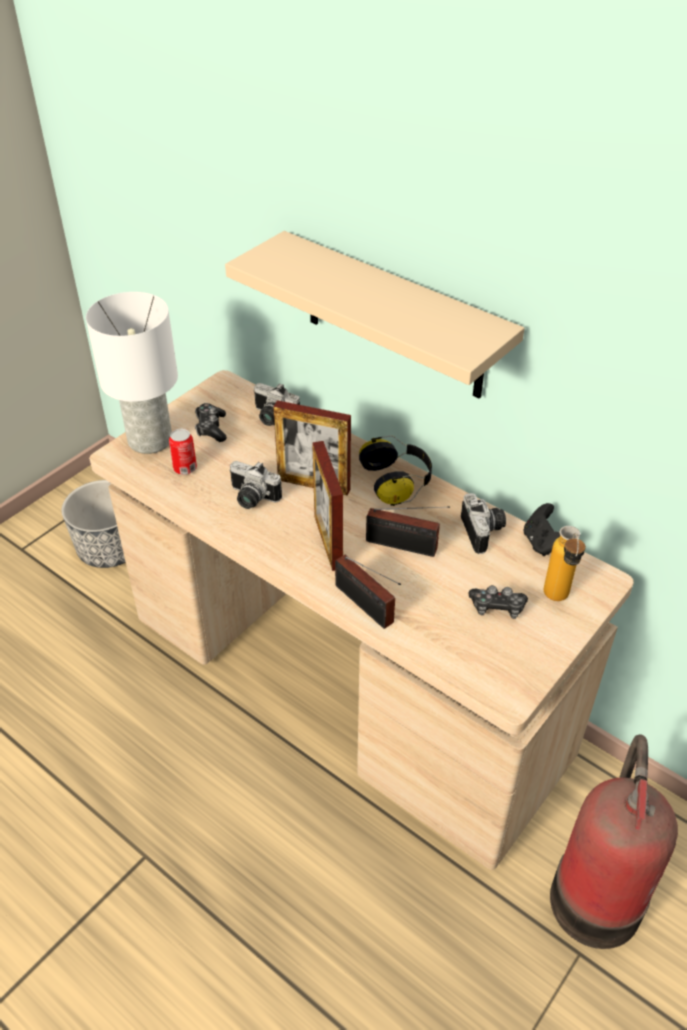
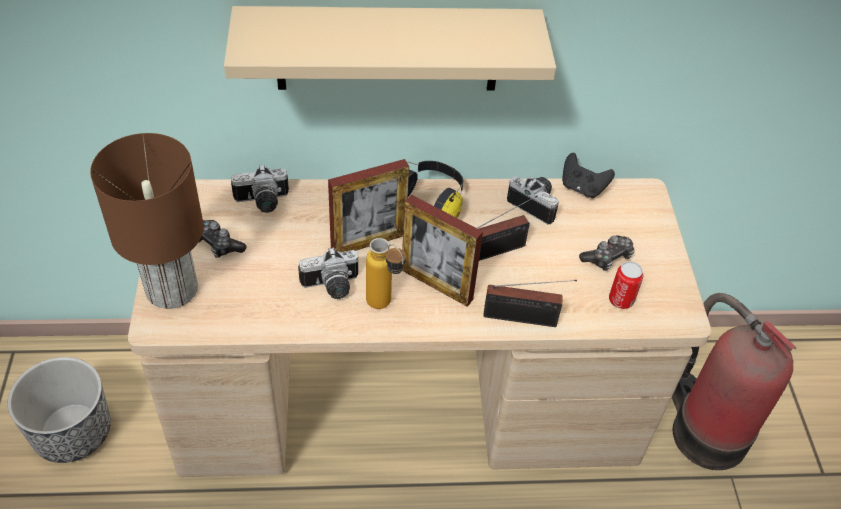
camera: 45 degrees left, 5 degrees up
white table lamp [86,292,178,454] -> brown table lamp [90,133,204,309]
can [169,429,197,475] -> can moved to [609,261,643,309]
bottle [544,526,586,601] -> bottle moved to [366,238,406,309]

